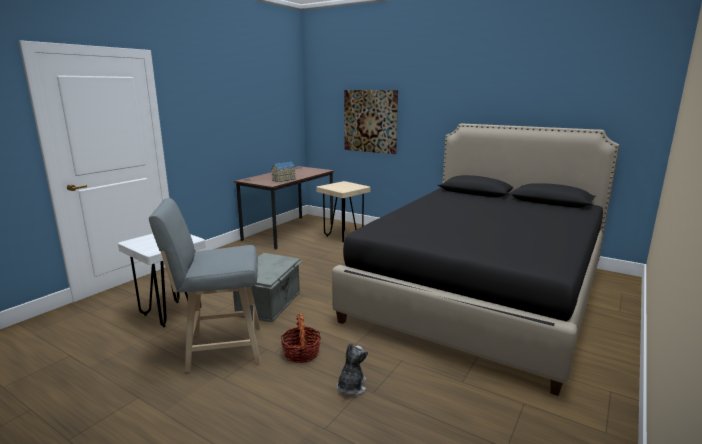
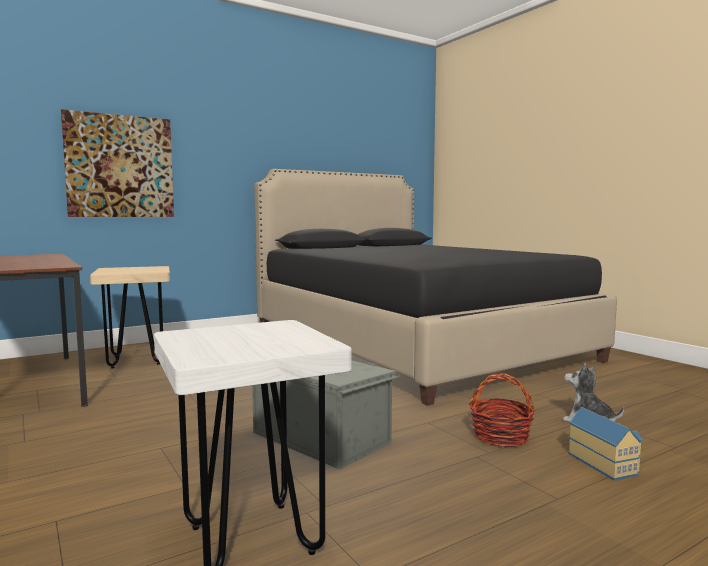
camera: 65 degrees left, 10 degrees down
grey stool [149,198,261,372] -> none
toy house [271,162,296,182] -> toy house moved to [568,407,643,481]

